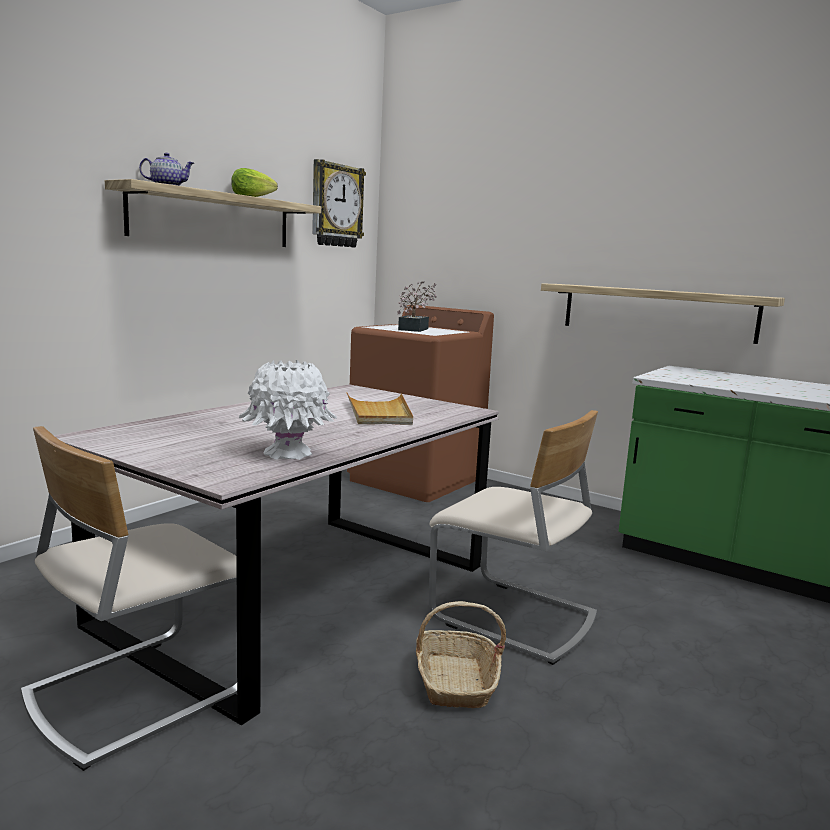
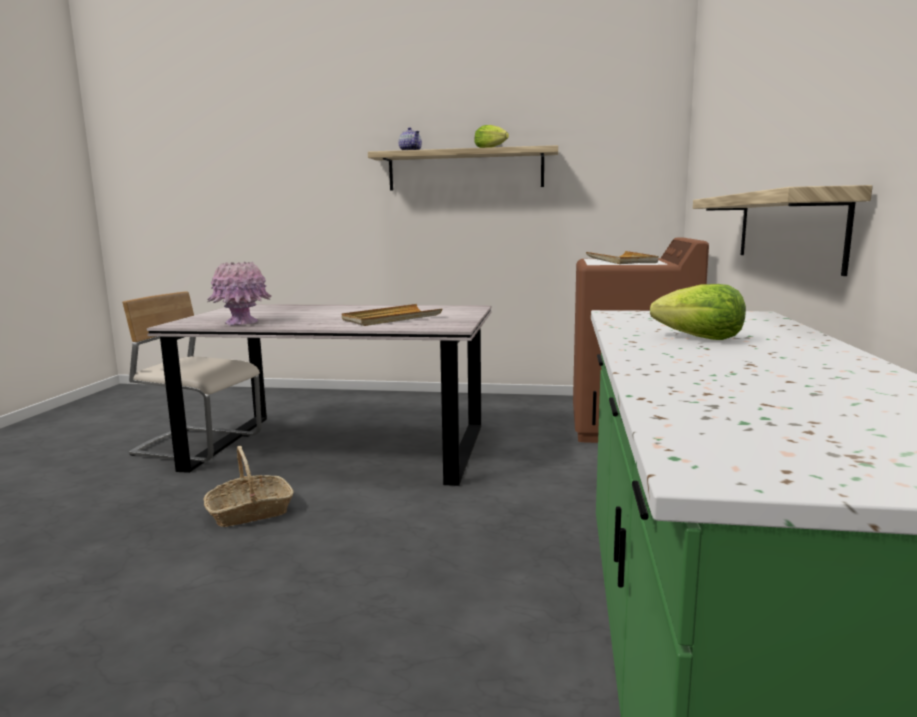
camera: 65 degrees right, 0 degrees up
white vase [239,360,337,460] -> pink vase [207,261,272,325]
wall clock [312,159,366,248] -> none
potted plant [397,281,437,332] -> beige tray [586,251,658,264]
beige chair [429,410,598,665] -> none
none -> lettuce [650,284,746,340]

